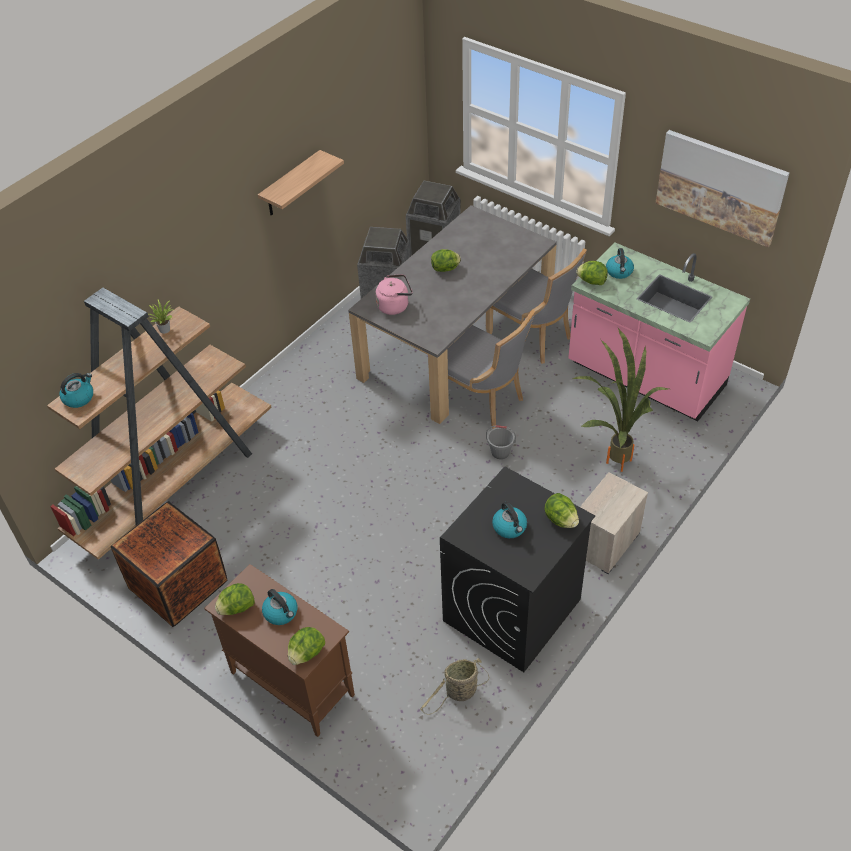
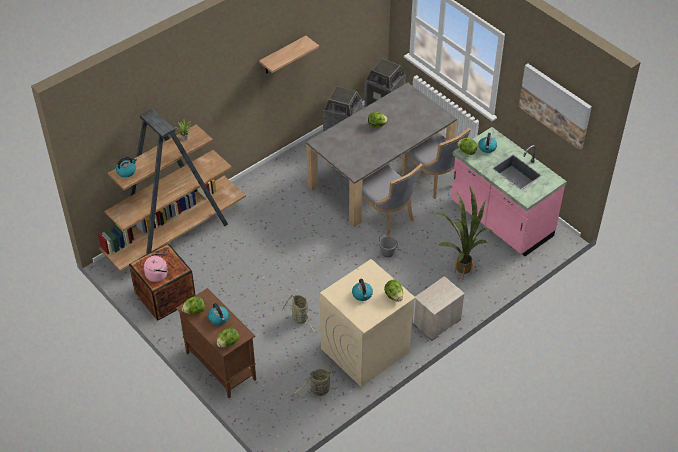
camera: 10 degrees right, 0 degrees up
pink kettle [376,274,413,315] -> pink kettle moved to [144,253,168,282]
black washing machine [440,466,595,672] -> beige washing machine [320,259,415,387]
none -> basket [281,295,318,333]

